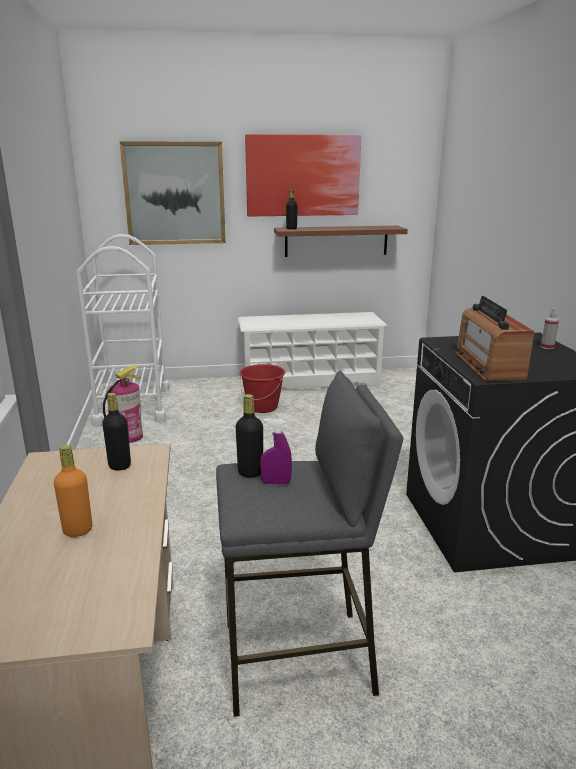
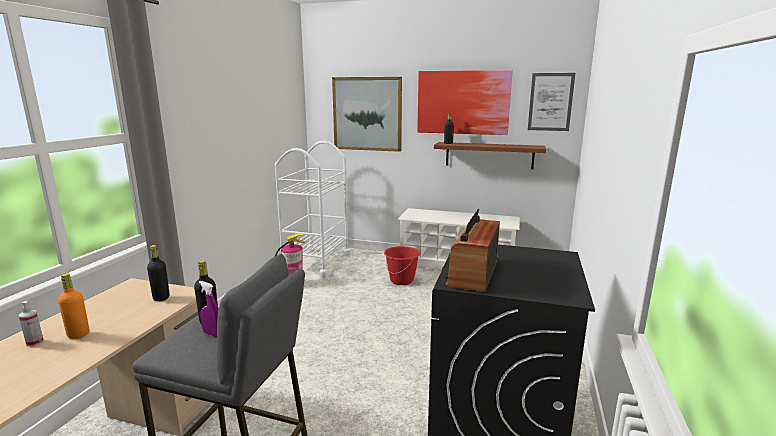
camera: 25 degrees right, 5 degrees down
spray bottle [541,308,559,349] -> spray bottle moved to [19,301,44,347]
none -> picture [528,73,575,131]

